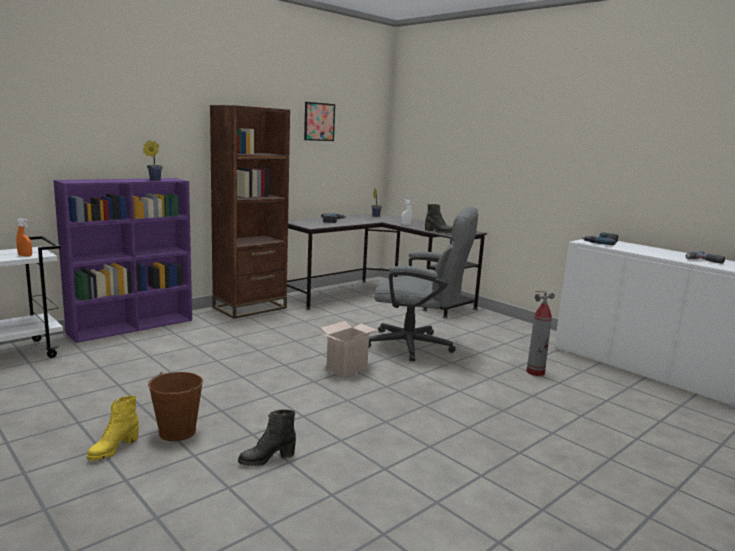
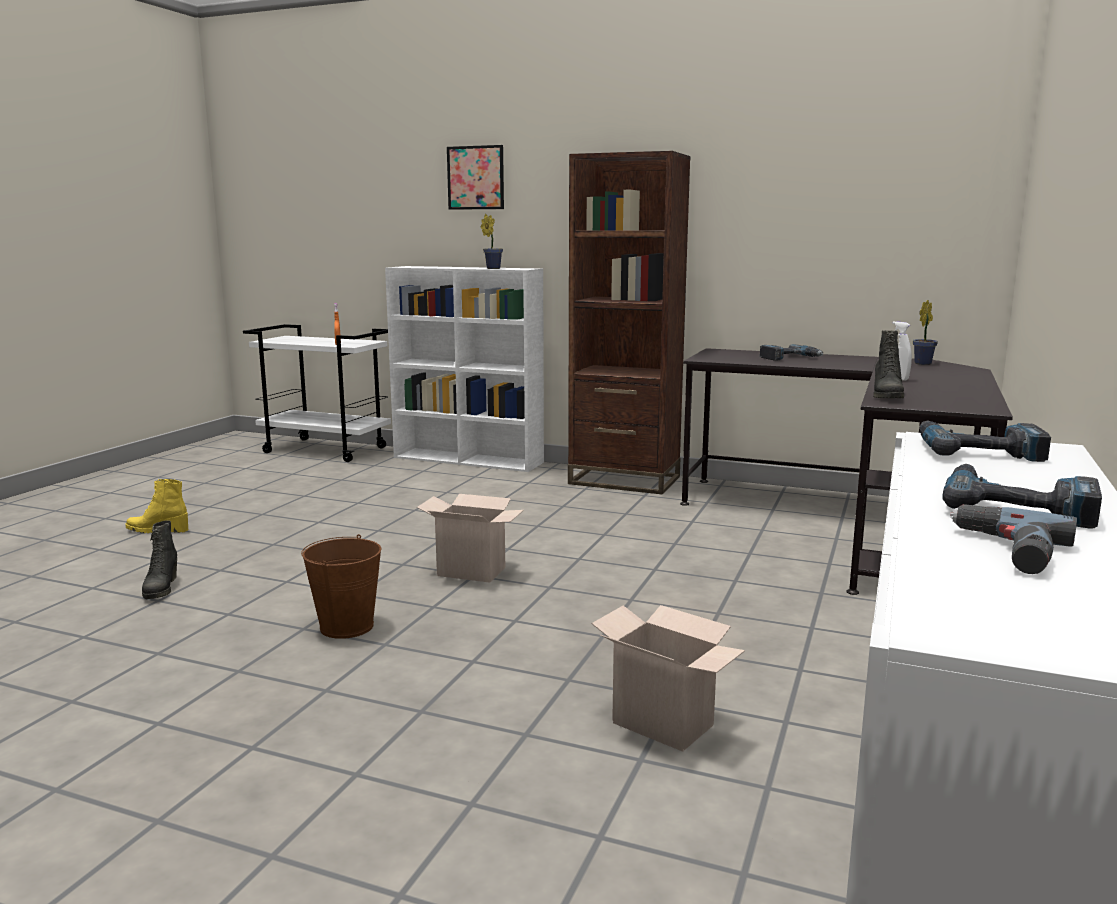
camera: 65 degrees right, 0 degrees up
purple bookcase [53,178,192,343] -> white bookcase [385,266,544,472]
brown bucket [148,372,203,441] -> brown bucket moved to [301,534,381,639]
black boot [238,409,296,466] -> black boot turned 135 degrees counterclockwise [142,520,177,599]
picture [304,102,335,141] -> picture moved to [447,145,504,210]
grey office chair [369,206,478,362] -> none
fire extinguisher [526,291,555,376] -> cardboard box [592,605,745,752]
none -> power drill [942,464,1102,529]

